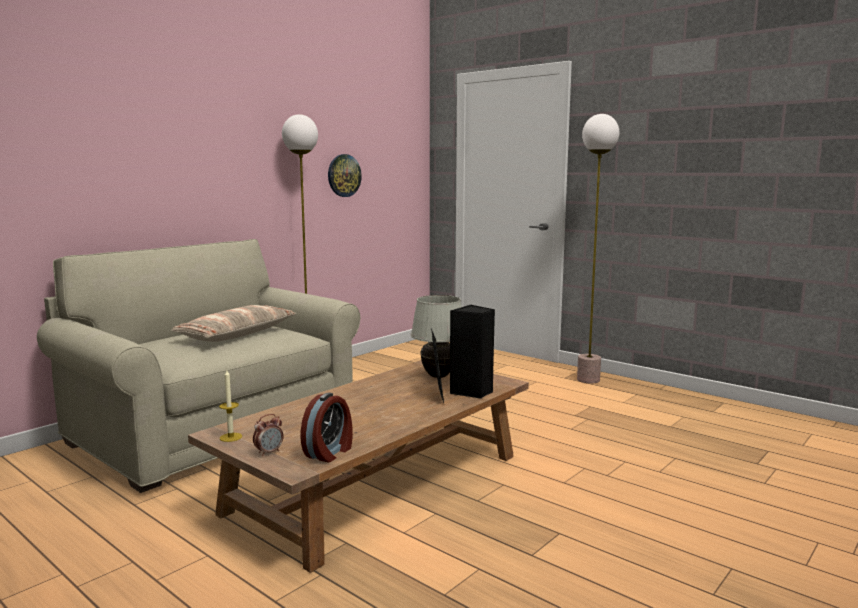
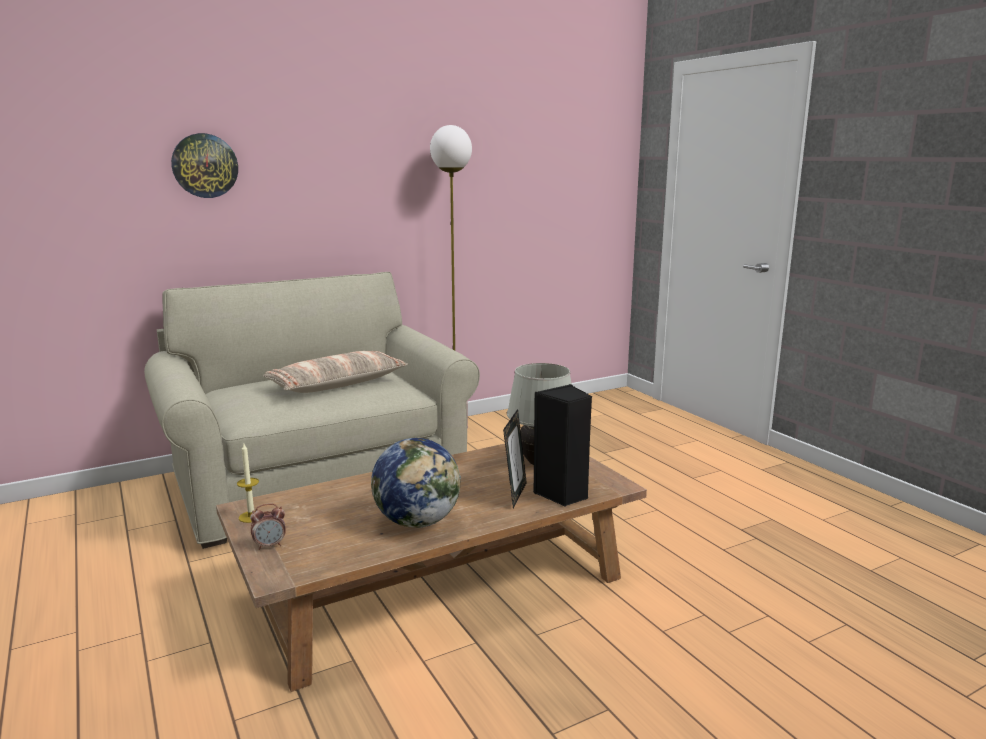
camera: 20 degrees right, 5 degrees up
alarm clock [300,393,353,462] -> none
wall clock [328,154,362,197] -> wall clock moved to [171,133,238,198]
floor lamp [577,114,619,383] -> none
none -> globe [371,438,461,528]

